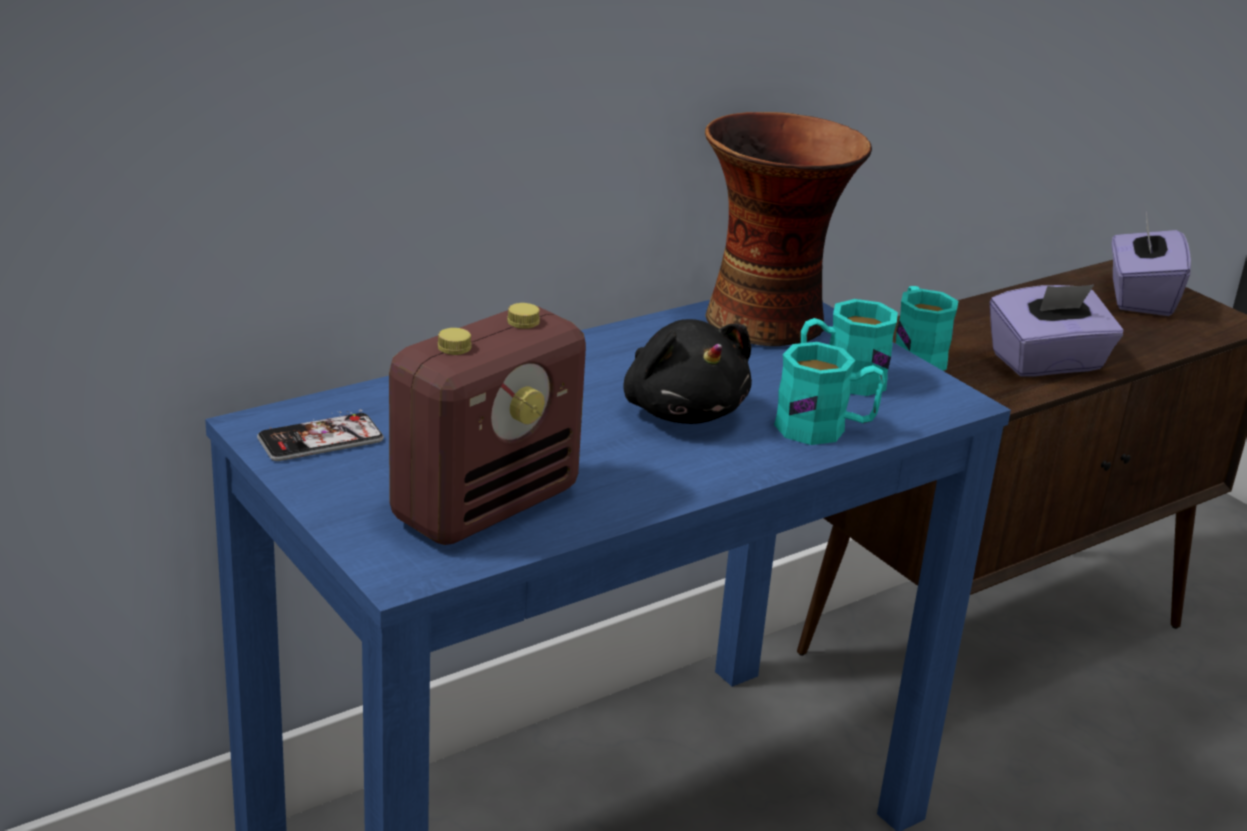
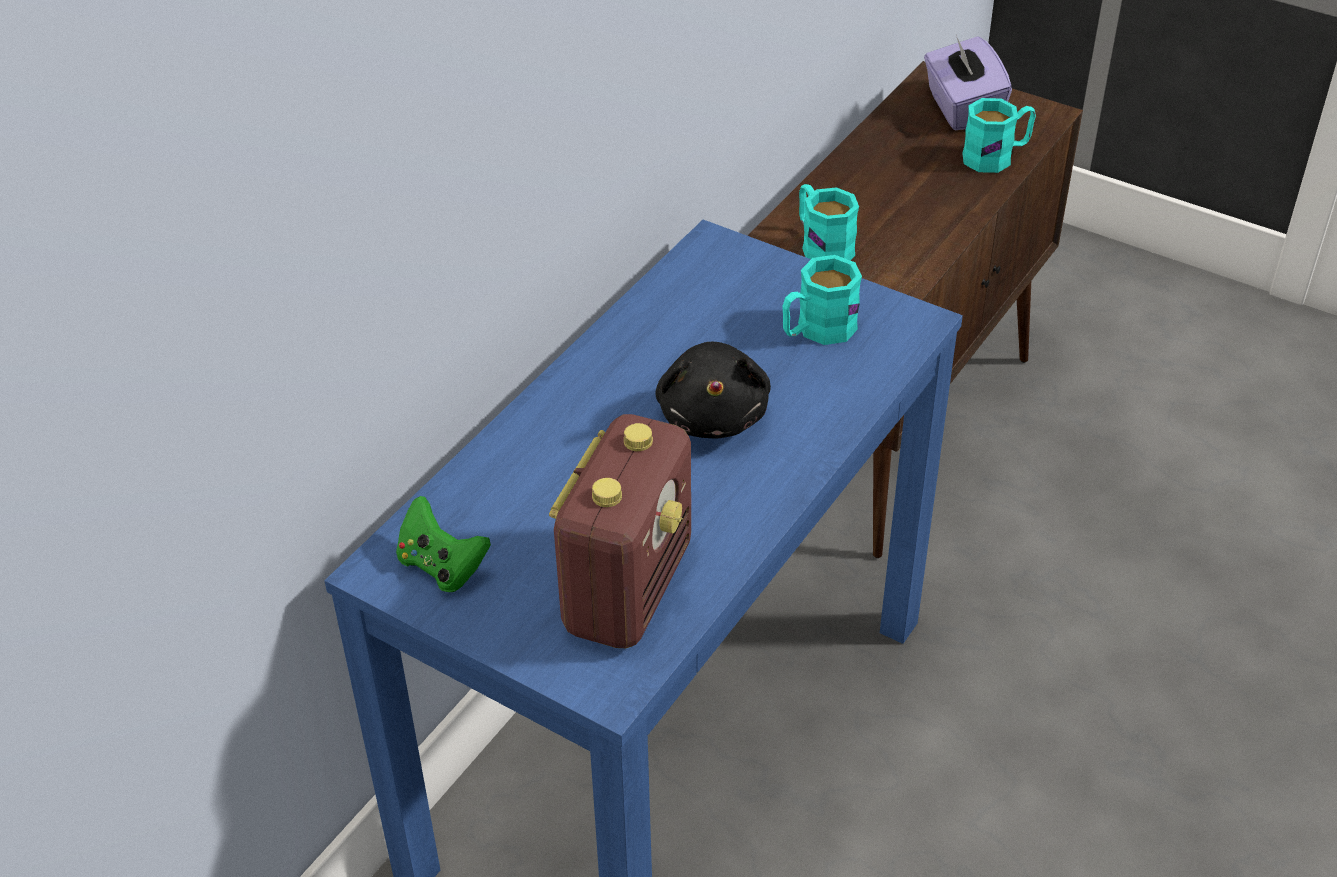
camera: 20 degrees left, 15 degrees up
phone [257,410,384,461] -> green game controller [396,496,491,592]
black plush toy [623,319,752,424] -> black plush toy turned 45 degrees clockwise [655,342,771,438]
vase [705,112,872,346] -> none
turquoise mug [774,342,885,445] -> turquoise mug moved to [962,98,1036,173]
purple tissue box [990,285,1123,377] -> none

